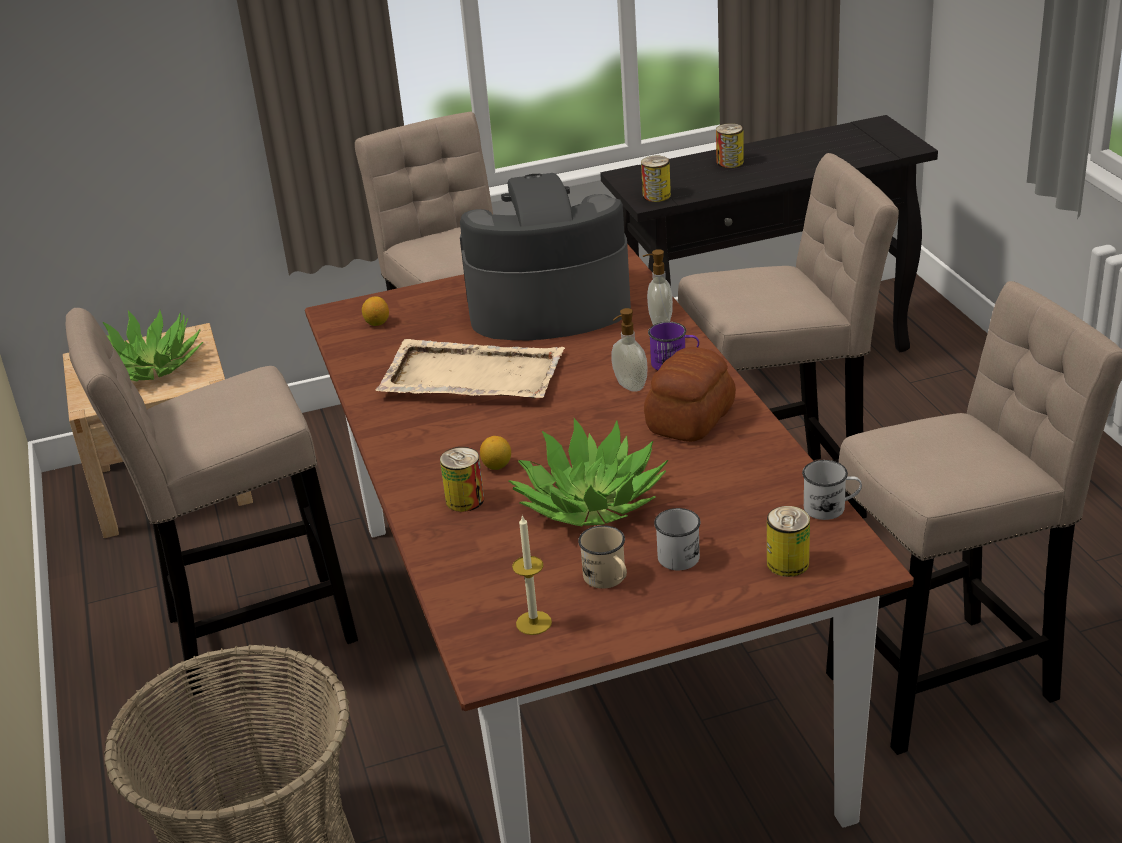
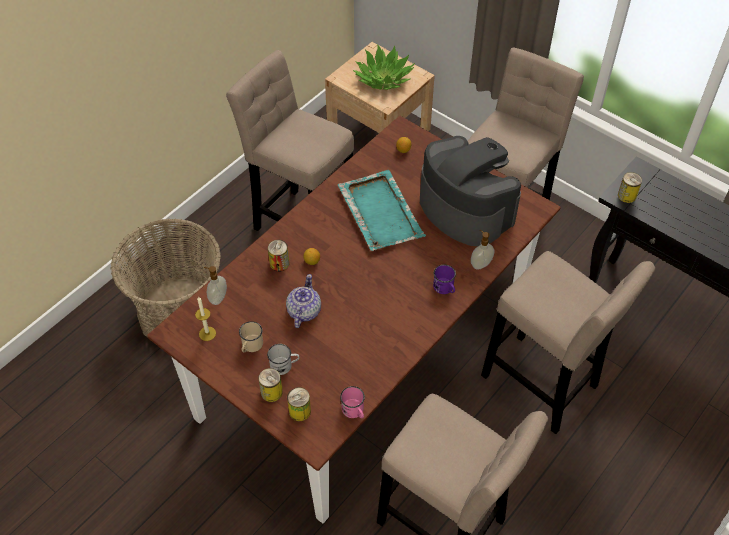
camera: 55 degrees right, 20 degrees up
beige tray [376,339,565,398] -> turquoise tray [338,170,426,251]
potted plant [509,418,669,526] -> teapot [286,274,321,328]
soap dispenser [611,308,648,392] -> soap dispenser moved to [204,266,227,305]
bread [644,347,736,442] -> none
can [716,123,744,168] -> can moved to [258,368,283,402]
white mug [802,460,862,520] -> pink mug [340,386,365,418]

